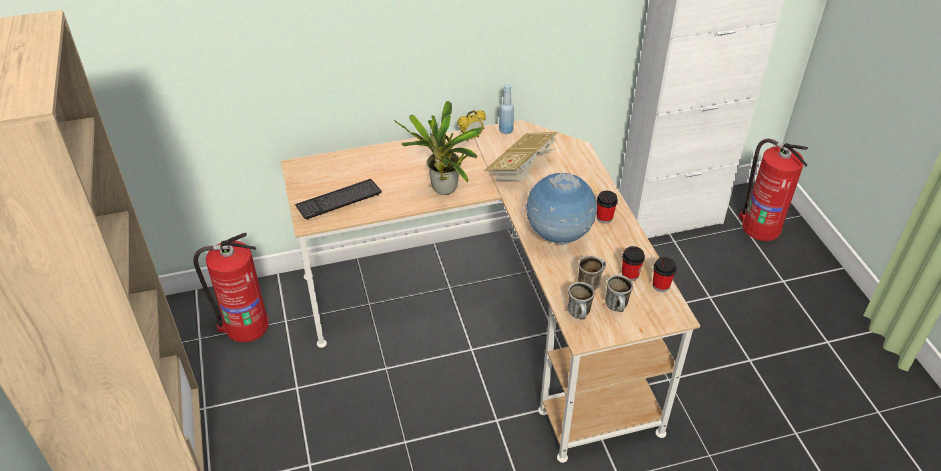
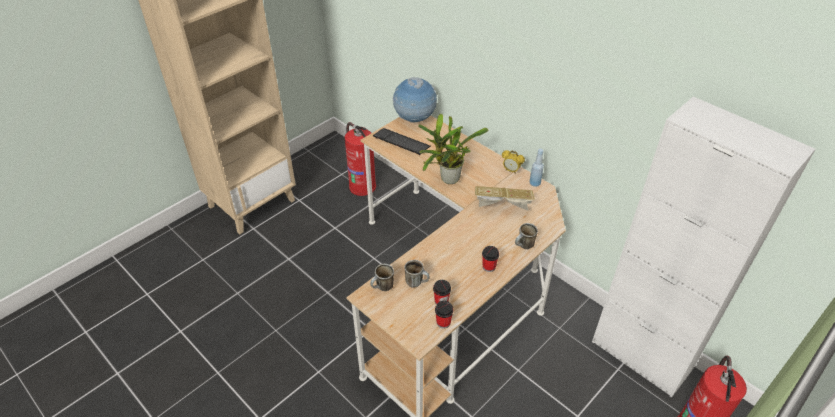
camera: 60 degrees right, 0 degrees up
globe [525,173,597,245] -> globe moved to [392,77,437,123]
mug [605,275,633,312] -> mug moved to [515,223,538,249]

